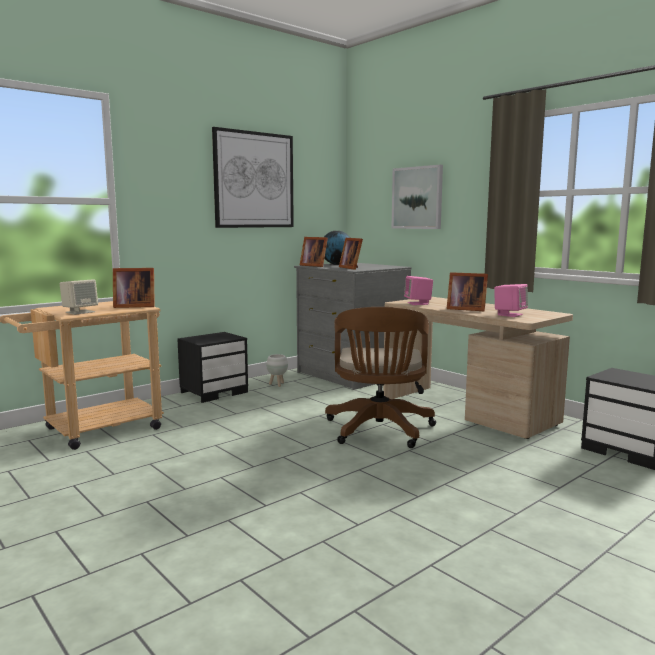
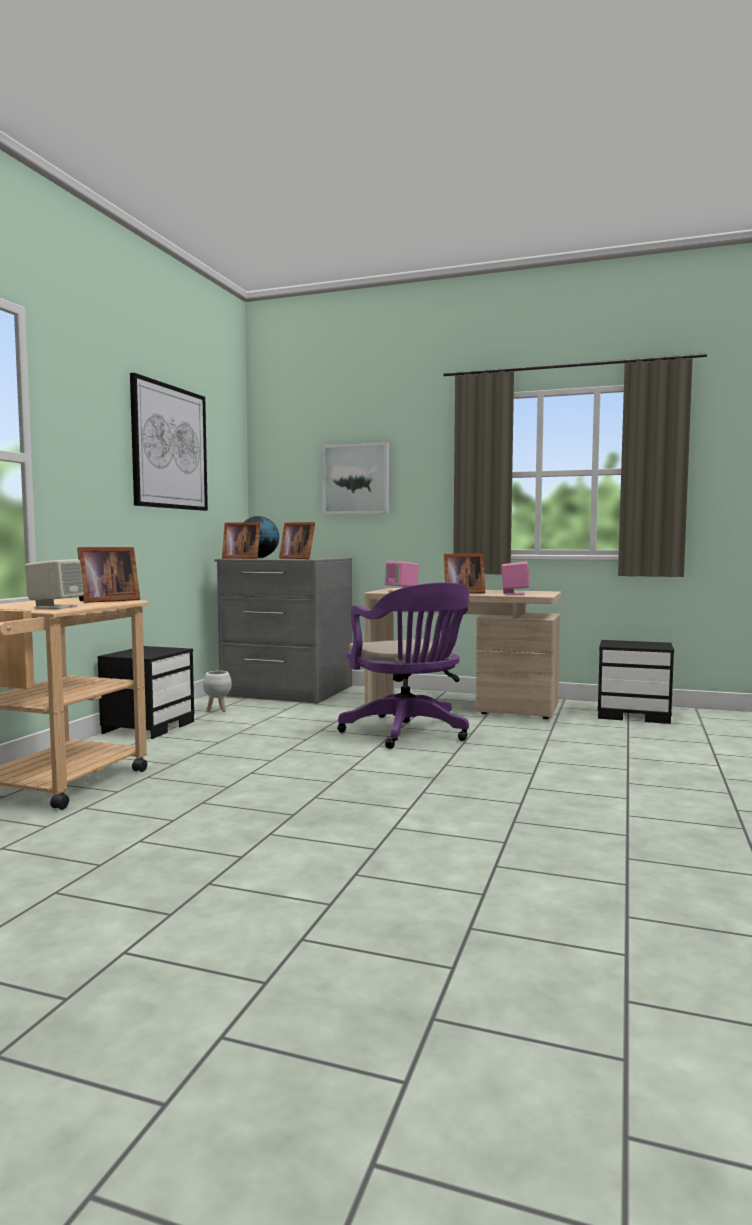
camera: 30 degrees left, 5 degrees down
brown office chair [325,307,436,448] -> purple office chair [337,582,469,749]

